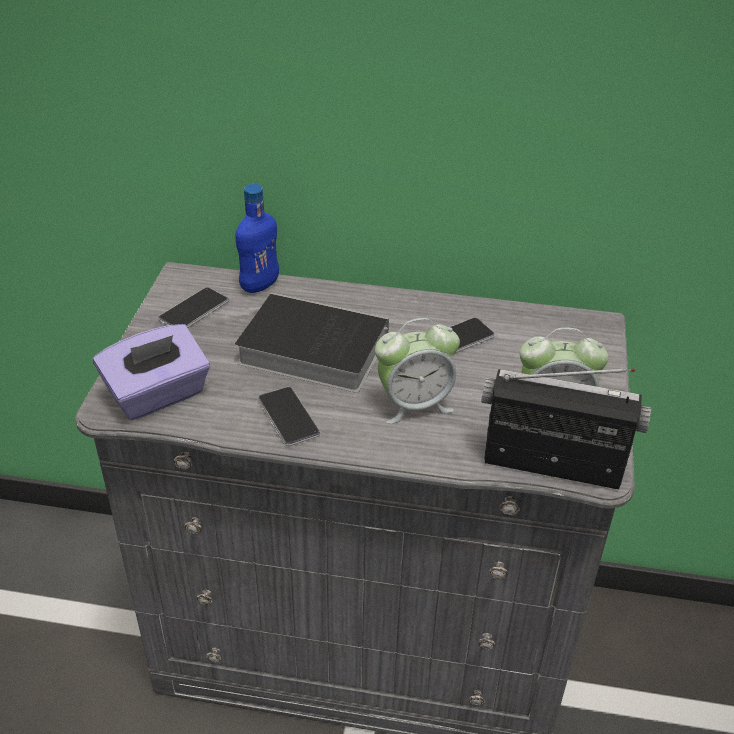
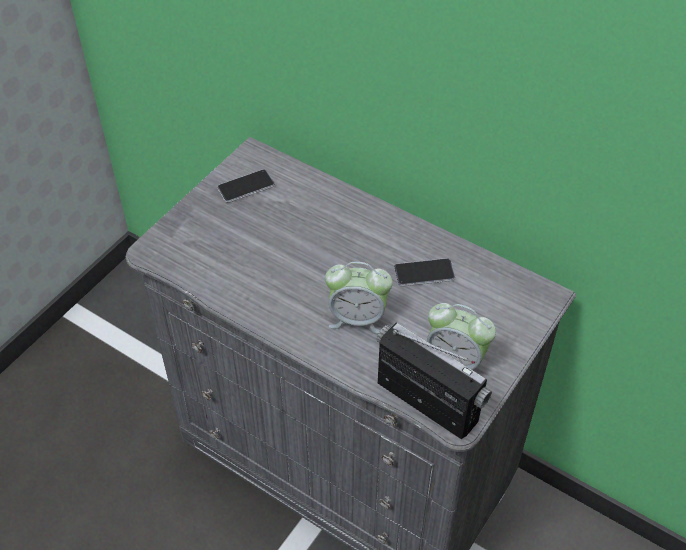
camera: 25 degrees right, 10 degrees up
purple tissue box [93,324,210,420] -> none
blue bottle [235,184,279,293] -> none
book [235,293,389,393] -> none
phone [258,387,320,446] -> none

